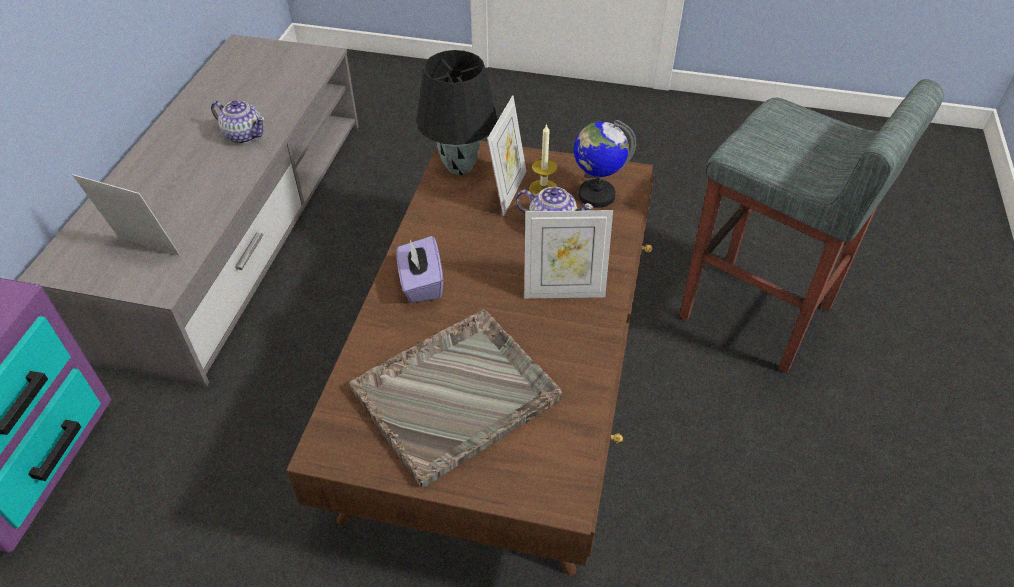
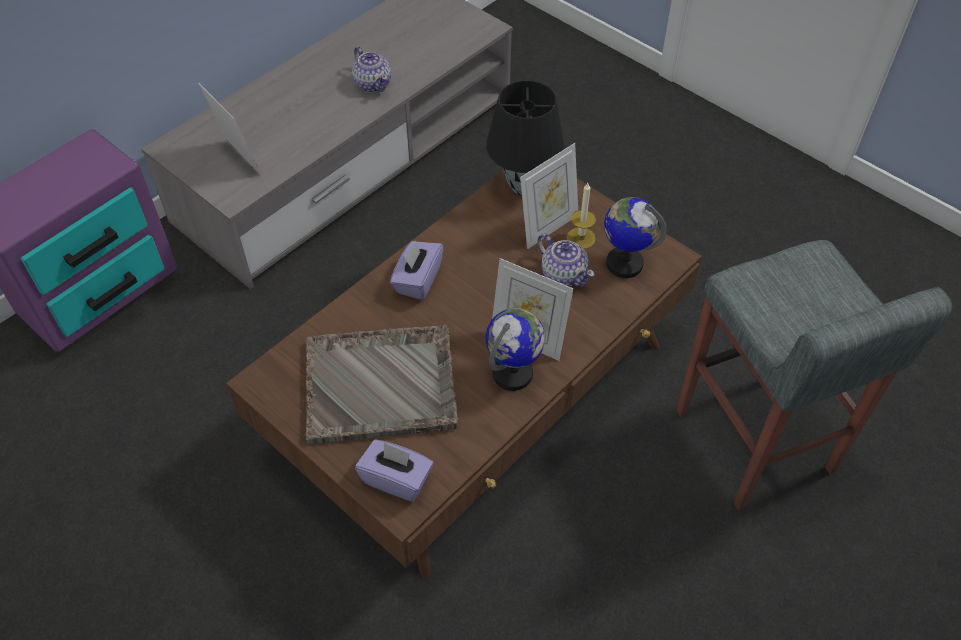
camera: 30 degrees right, 5 degrees up
none -> purple tissue box [355,439,434,502]
none -> globe [486,308,545,391]

